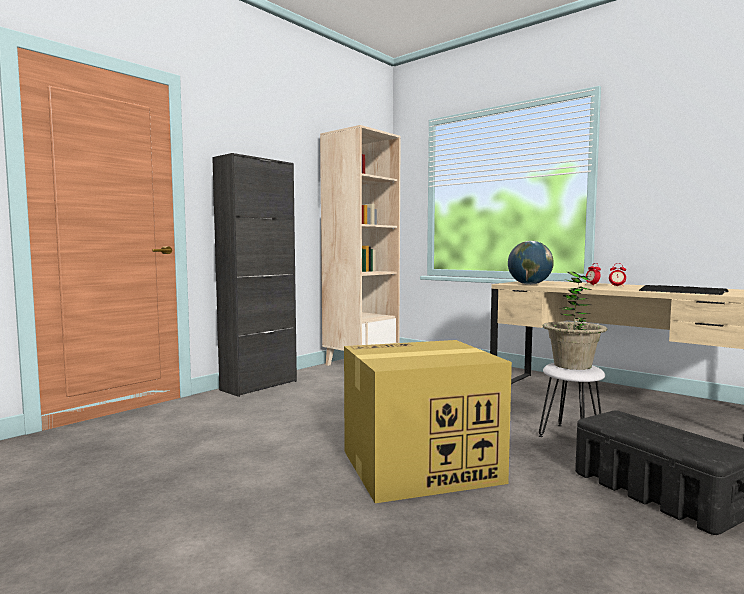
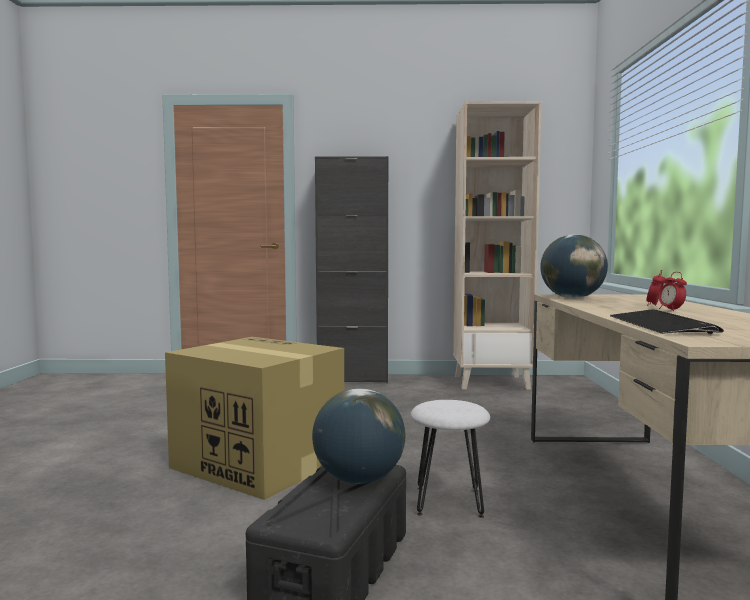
camera: 50 degrees right, 0 degrees up
potted plant [543,272,607,370] -> none
none -> globe [312,388,405,484]

